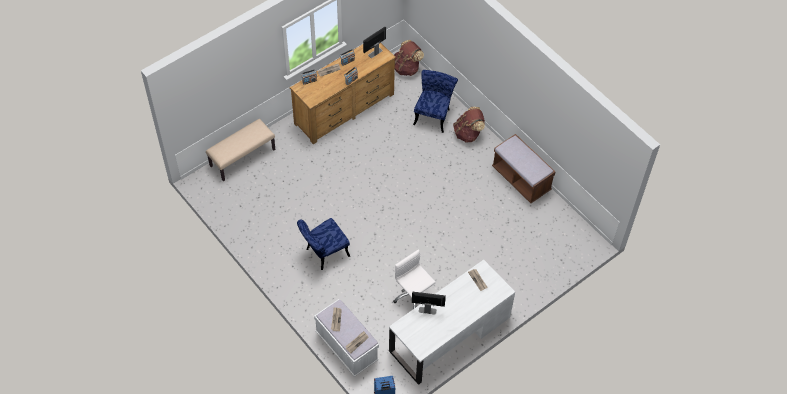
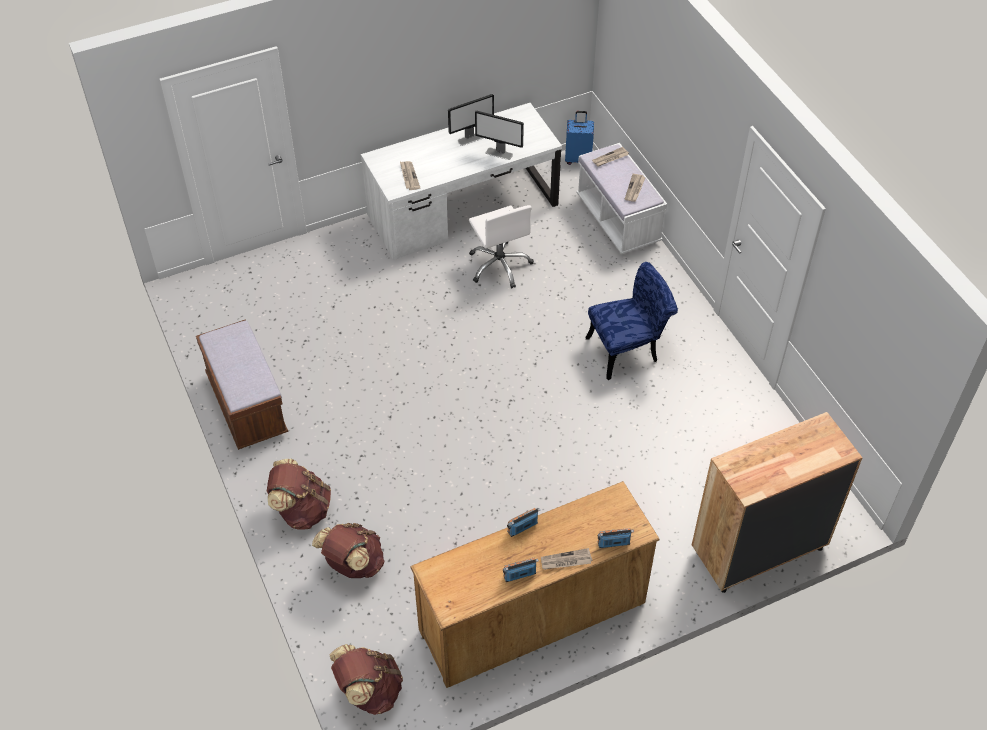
camera: 165 degrees left, 5 degrees down
beige bench [206,119,275,181] -> brown dresser [692,412,863,593]
monitor [363,26,386,58] -> monitor moved to [448,94,494,146]
blue chair [413,70,458,133] -> brown backpack [312,523,385,578]

